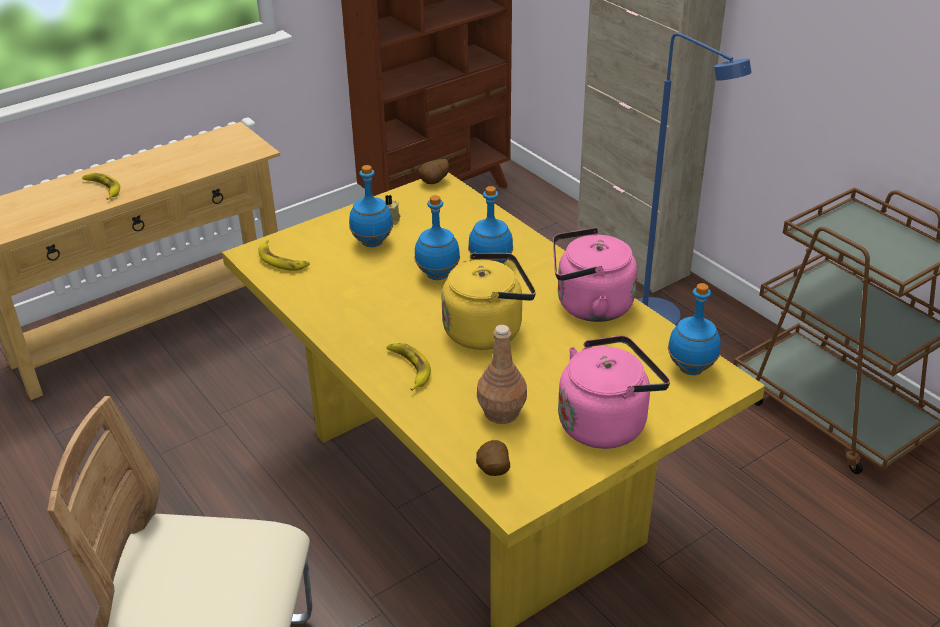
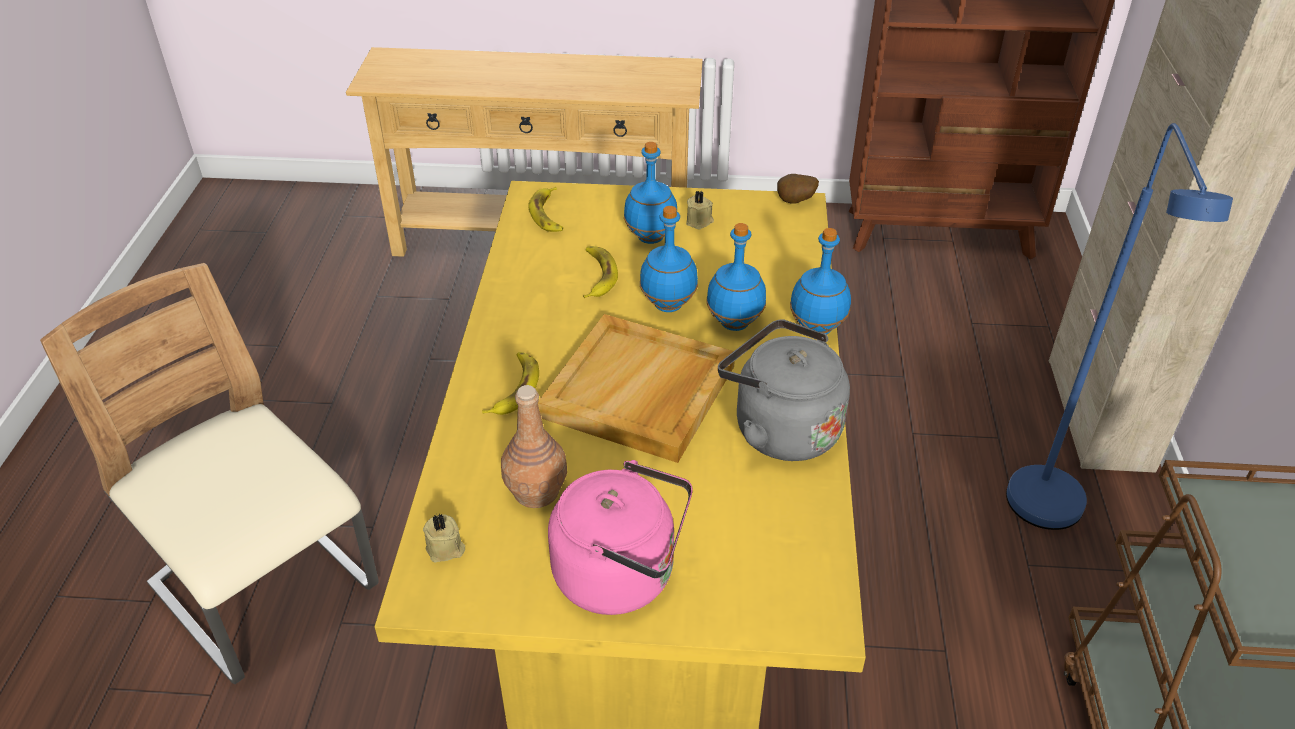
camera: 40 degrees right, 5 degrees up
banana [82,173,120,200] -> banana moved to [583,246,618,298]
yellow kettle [442,253,536,350] -> beige tray [538,314,735,463]
potato [476,440,510,476] -> beige candle [423,513,465,562]
pink kettle [553,228,637,322] -> grey kettle [718,319,850,461]
blue bottle [668,283,721,375] -> blue bottle moved to [790,228,851,335]

